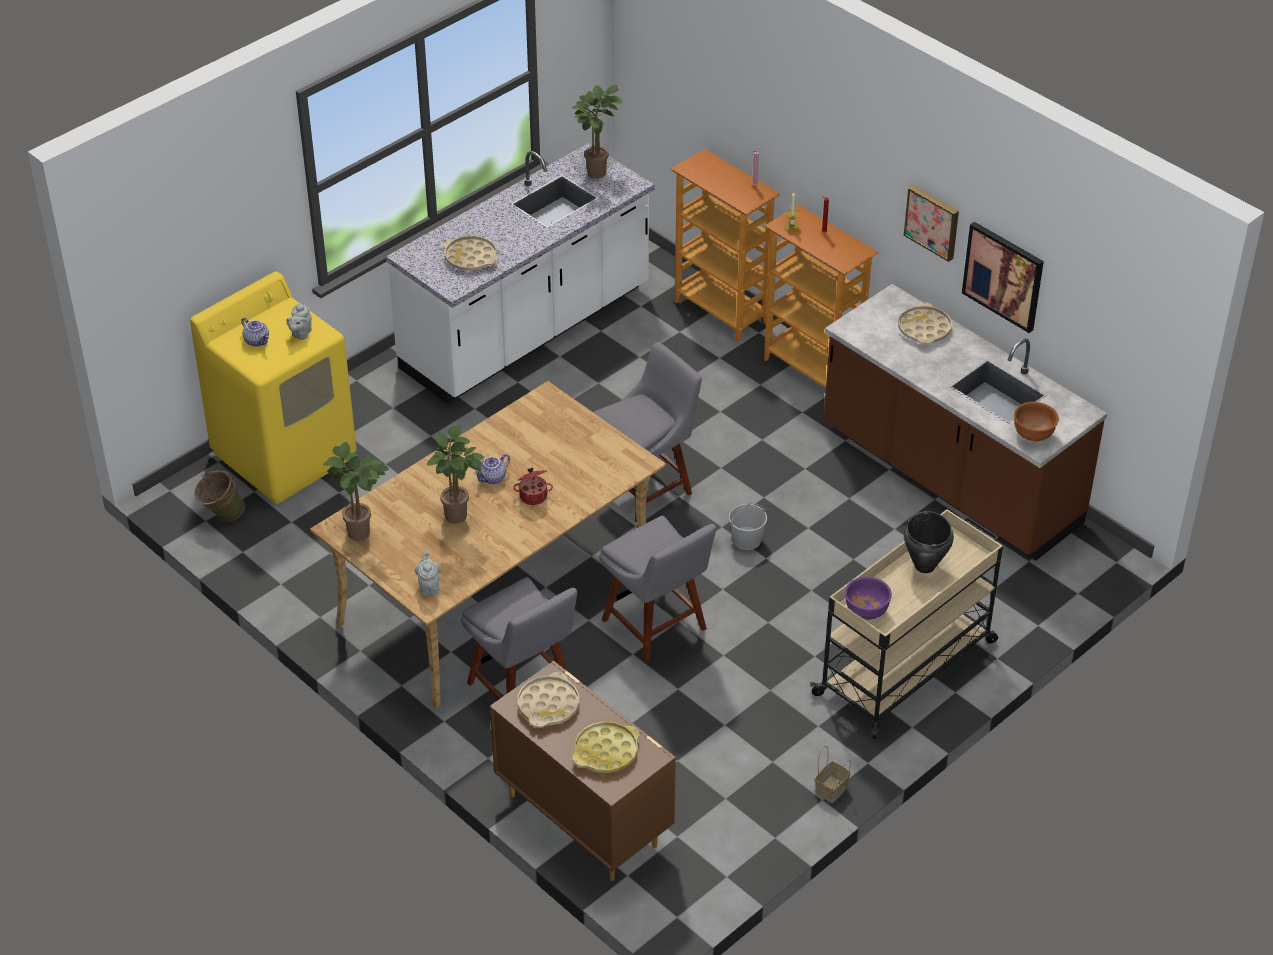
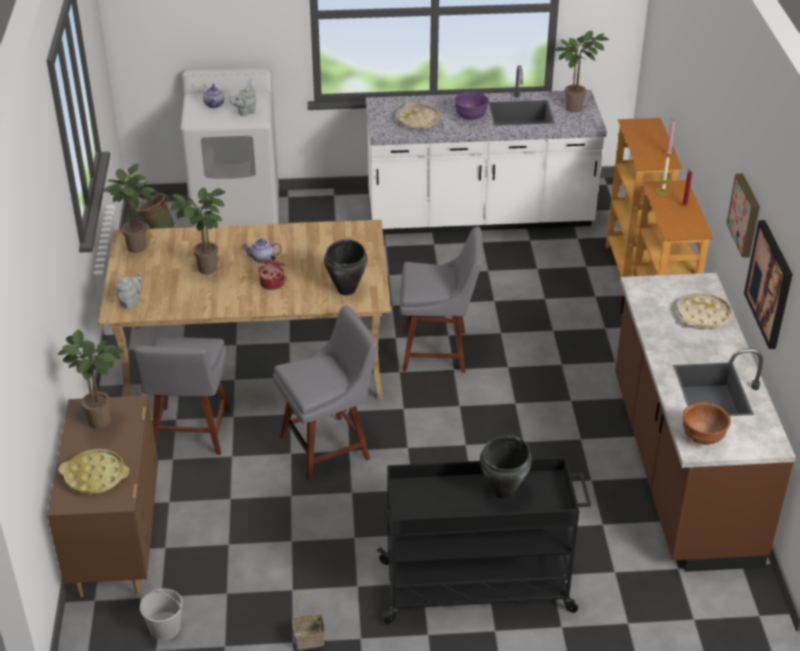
camera: 40 degrees right, 5 degrees down
yellow washing machine [190,272,357,504] -> white washing machine [180,68,279,227]
beige tray [518,672,579,727] -> potted plant [58,329,124,429]
grey chair [599,516,716,663] -> grey chair turned 120 degrees counterclockwise [273,306,377,481]
white bucket [729,503,767,550] -> white bucket moved to [140,588,183,640]
beige cart [810,509,1003,739] -> black cart [377,457,591,624]
purple bowl [845,577,892,620] -> purple bowl moved to [454,92,489,120]
none -> black cooking pot [324,239,368,295]

